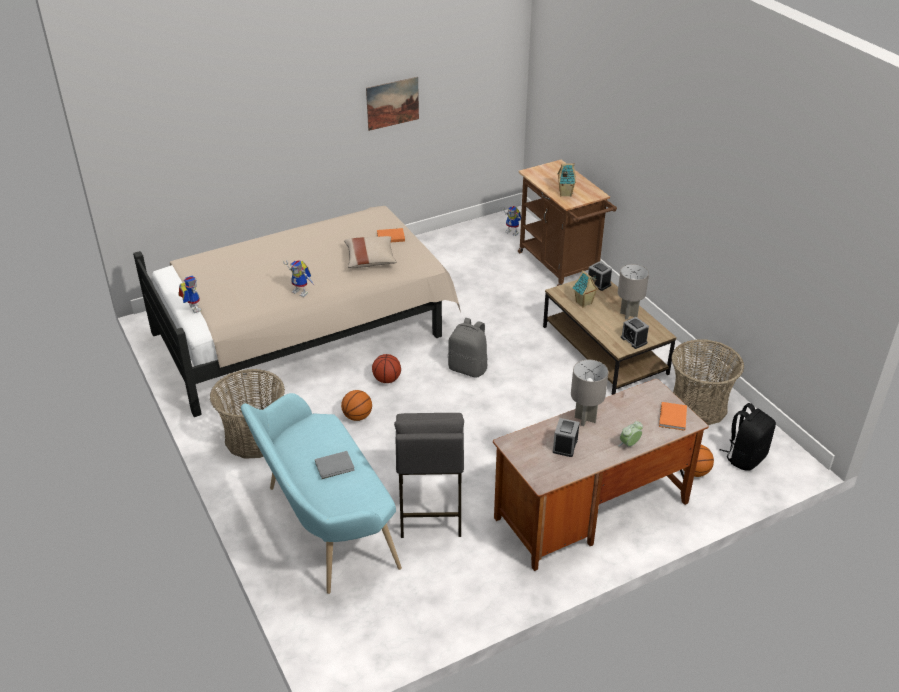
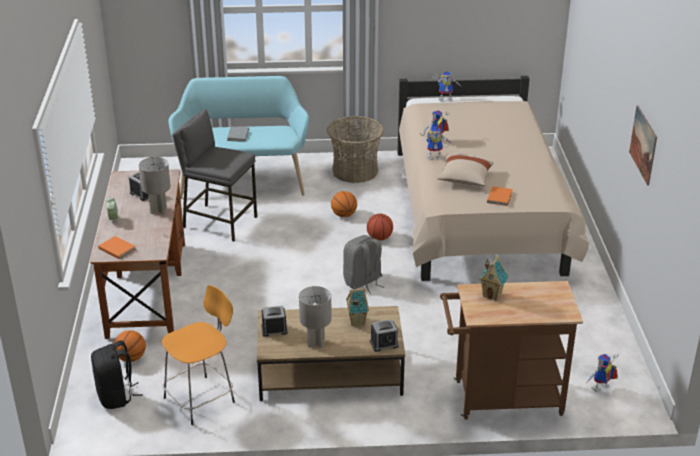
camera: 115 degrees right, 5 degrees down
basket [671,339,744,425] -> orange stool [162,285,235,425]
none -> toy robot [420,127,452,160]

